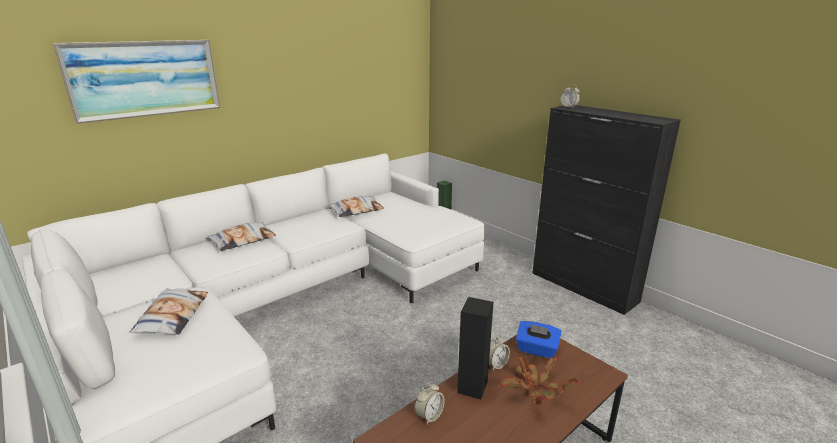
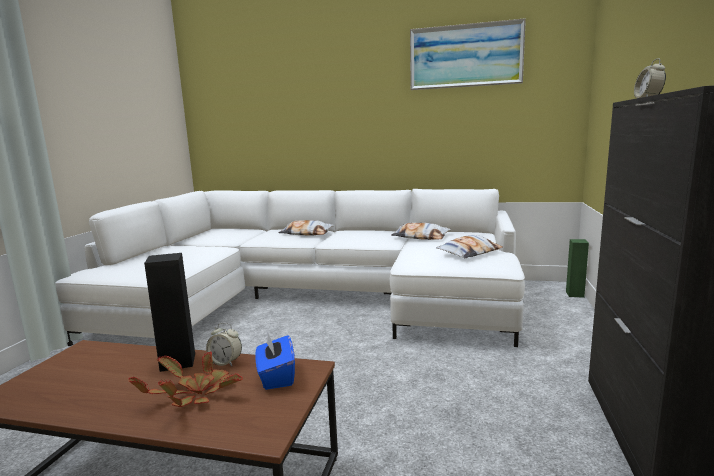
camera: 55 degrees right, 10 degrees down
picture [53,40,220,124] -> picture moved to [410,18,526,90]
pillow [130,288,208,335] -> pillow moved to [436,235,503,258]
alarm clock [414,381,445,424] -> none

